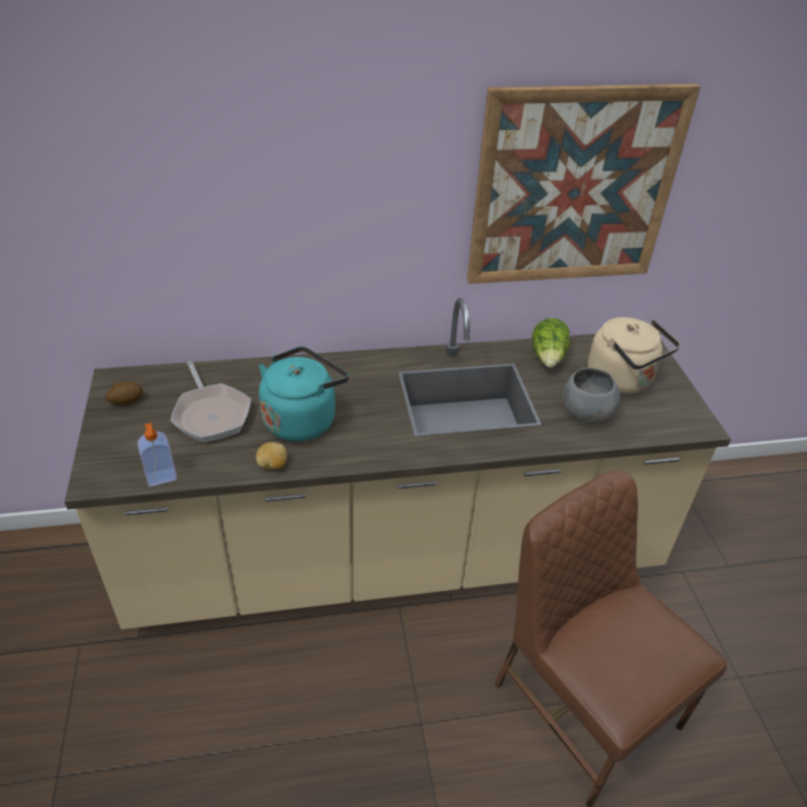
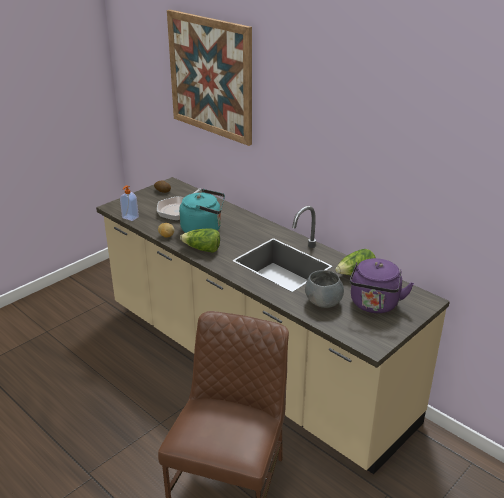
camera: 55 degrees right, 10 degrees down
picture [467,84,701,284] -> picture moved to [167,10,252,146]
beige kettle [588,317,680,394] -> purple kettle [350,258,414,313]
none -> lettuce [180,228,220,253]

